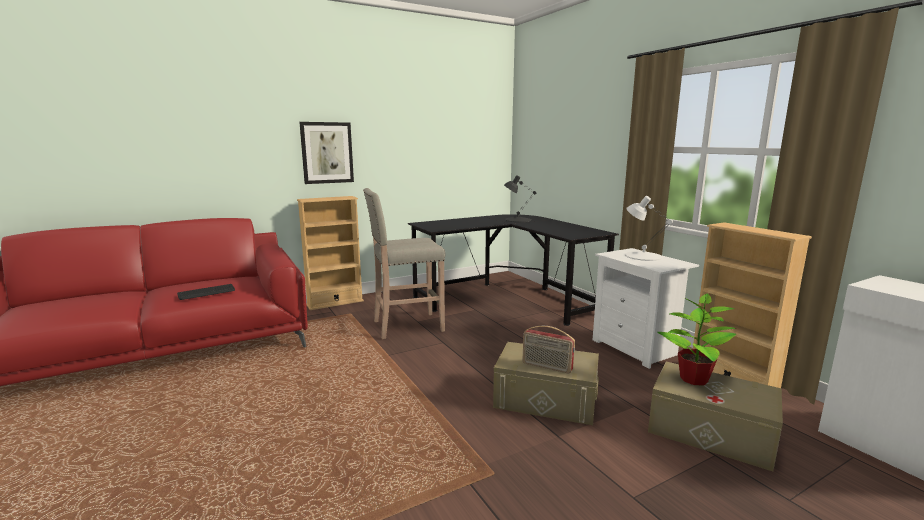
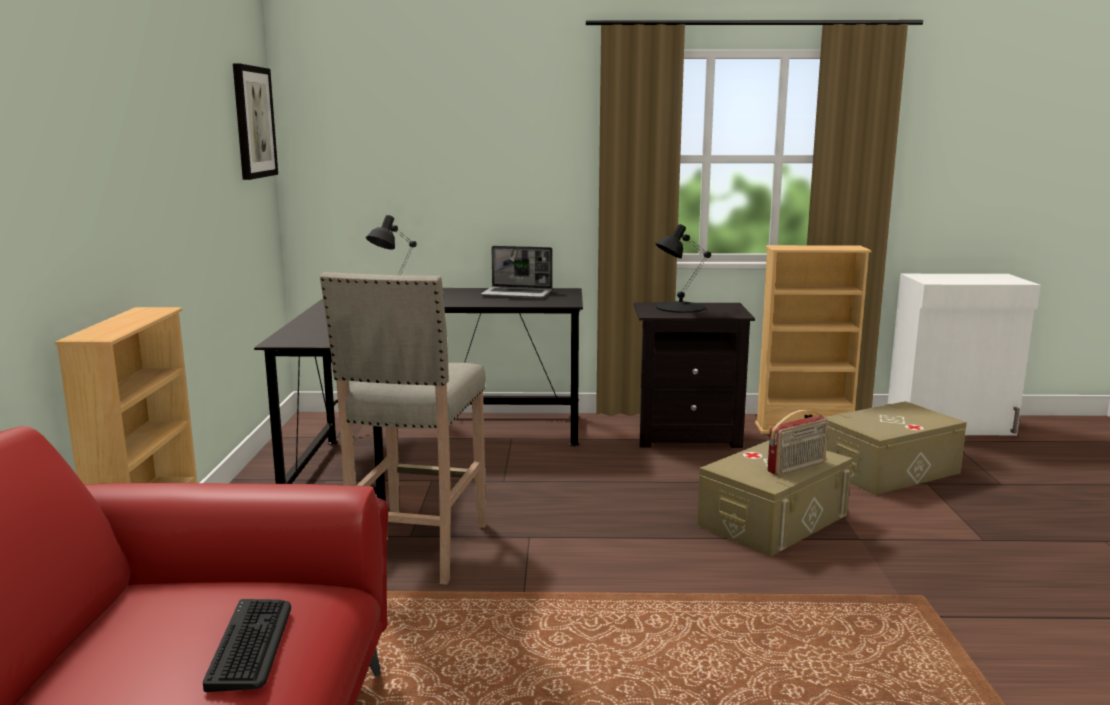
camera: 60 degrees left, 0 degrees up
picture [299,122,354,184] -> picture moved to [233,63,278,180]
white nightstand [593,248,699,369] -> black nightstand [634,302,755,448]
white table lamp [625,196,673,261] -> black table lamp [656,224,711,313]
potted plant [657,294,736,385] -> none
none -> laptop [481,246,552,299]

